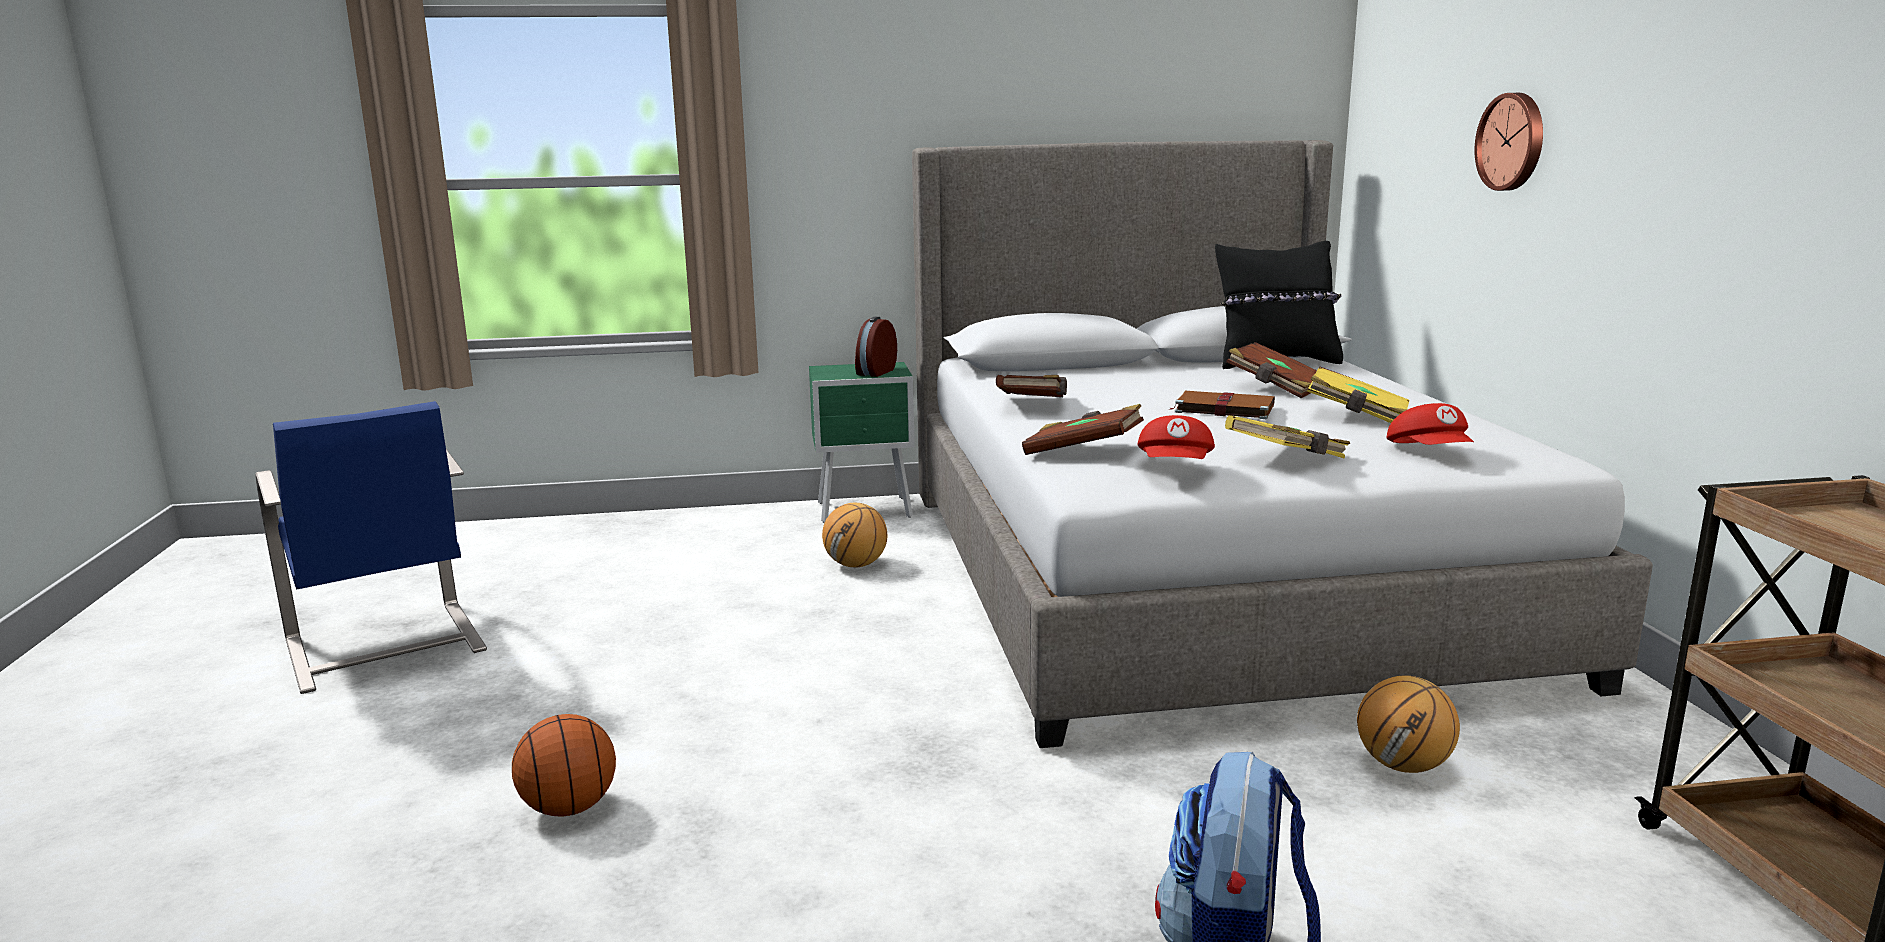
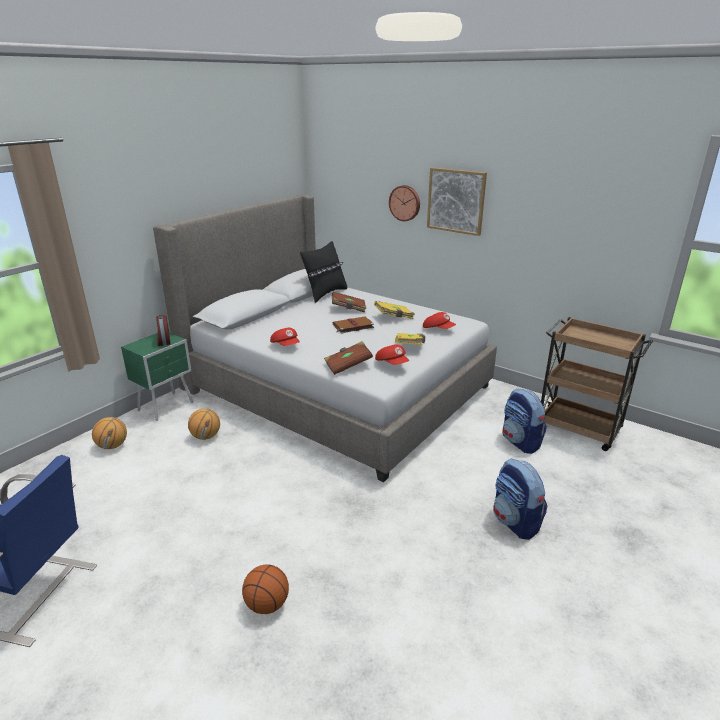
camera: 45 degrees left, 10 degrees up
brown book [996,375,1067,397] -> red cap [270,328,300,346]
basketball [1357,675,1460,773] -> basketball moved to [92,417,127,449]
none -> picture [427,167,487,236]
none -> backpack [502,389,547,454]

